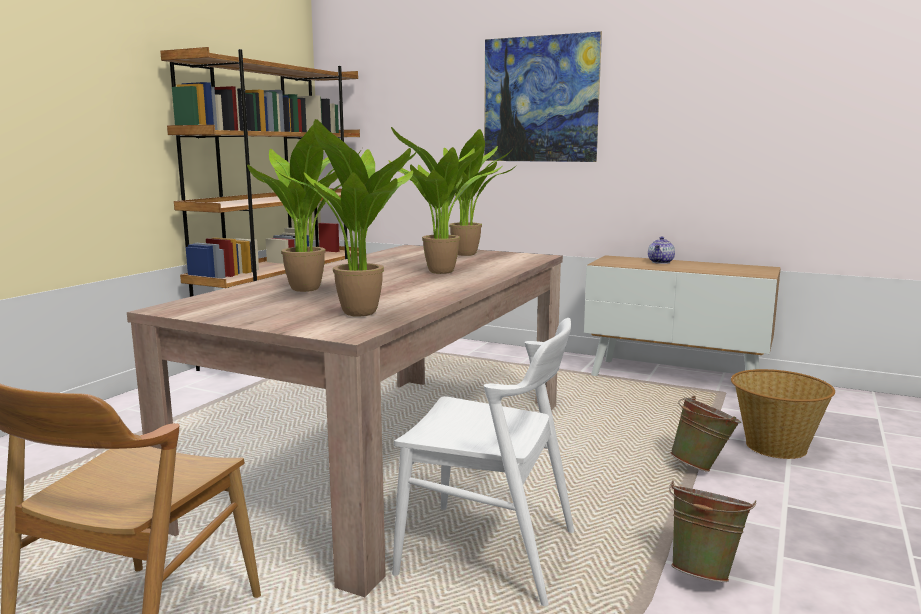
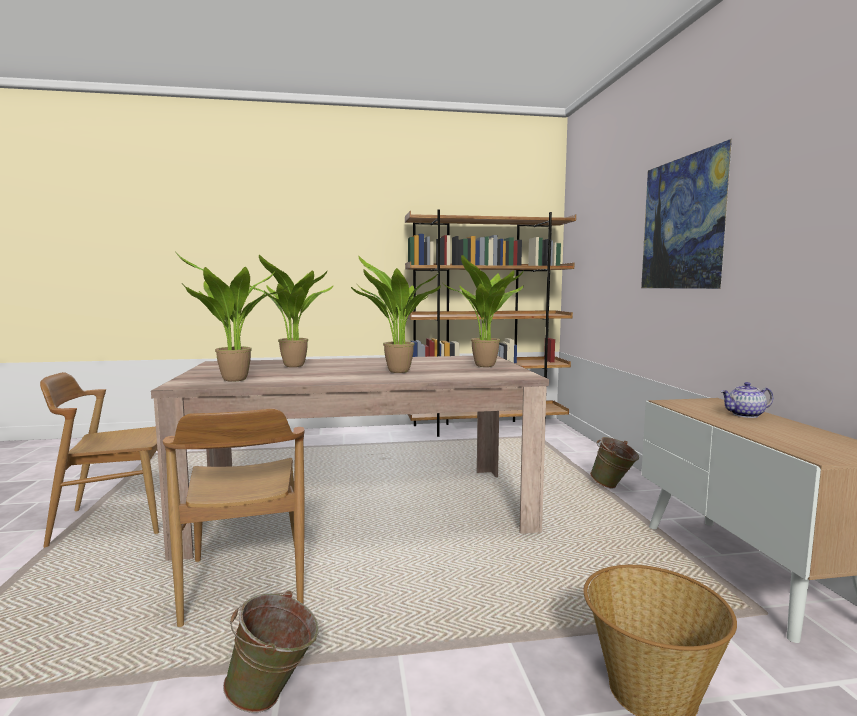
camera: 55 degrees right, 5 degrees down
white chair [392,318,574,606] -> brown chair [163,408,305,627]
green bucket [670,396,741,472] -> green bucket moved to [590,437,639,489]

